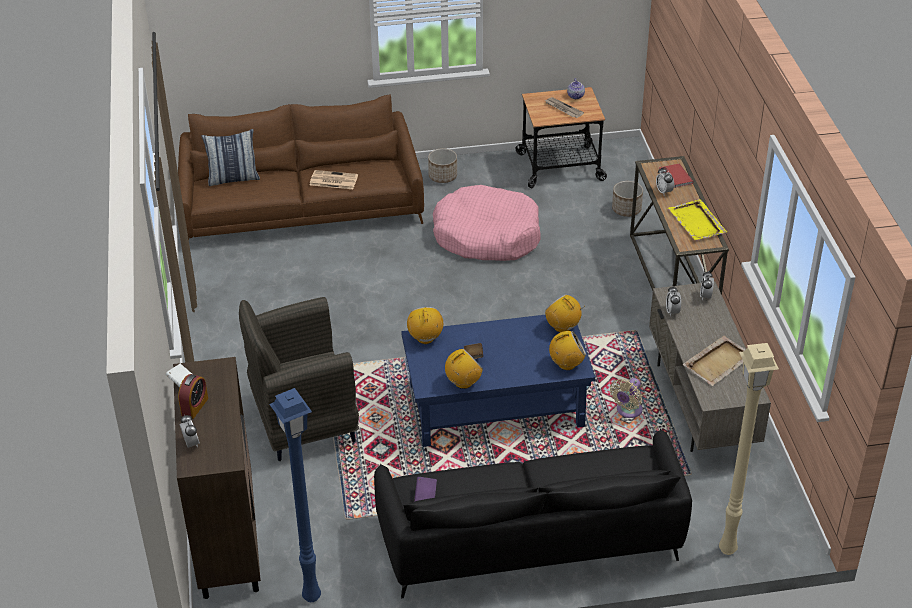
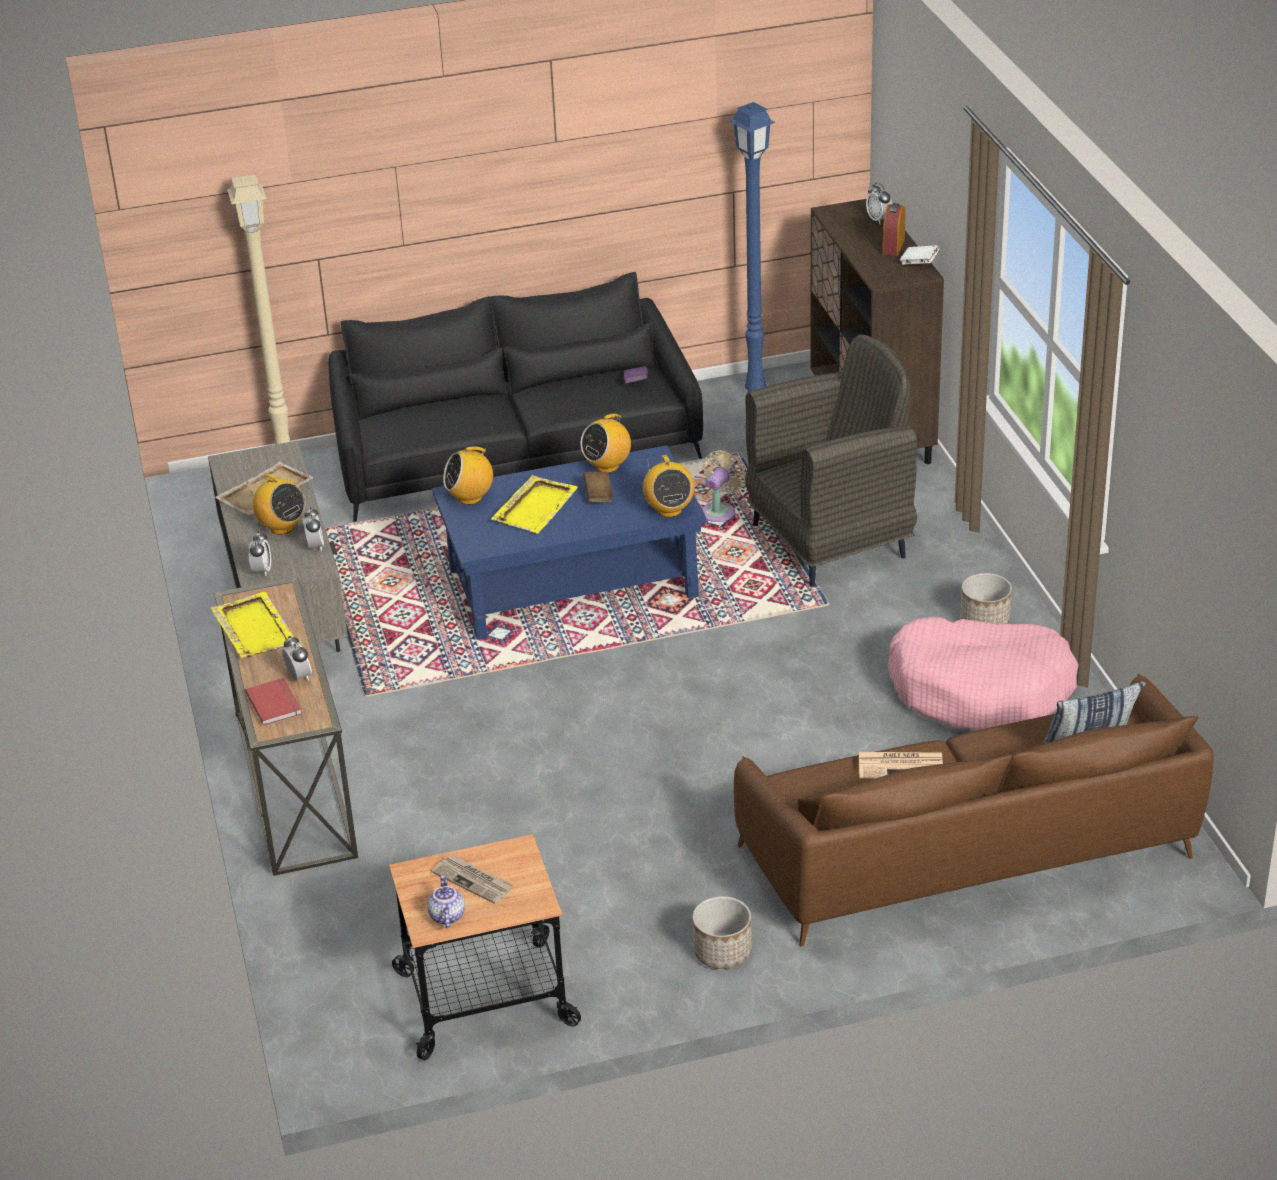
camera: 175 degrees right, 5 degrees down
pink dog bed [433,185,541,261] -> pink dog bed moved to [888,616,1079,729]
radio [545,294,585,333] -> radio moved to [248,473,305,535]
beige fan [610,378,643,418] -> beige fan moved to [702,450,746,522]
planter [612,181,643,217] -> planter moved to [960,573,1012,624]
none -> yellow tray [491,475,578,533]

